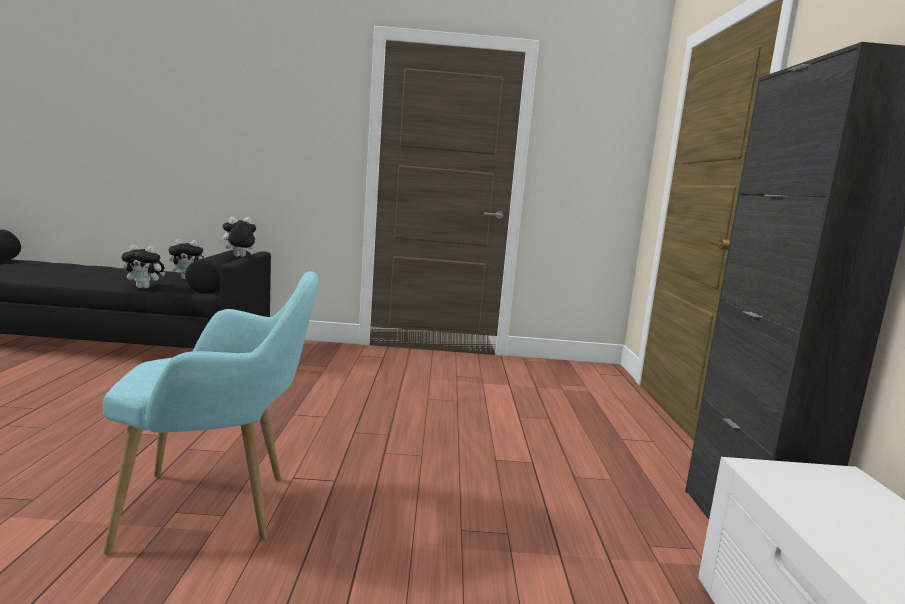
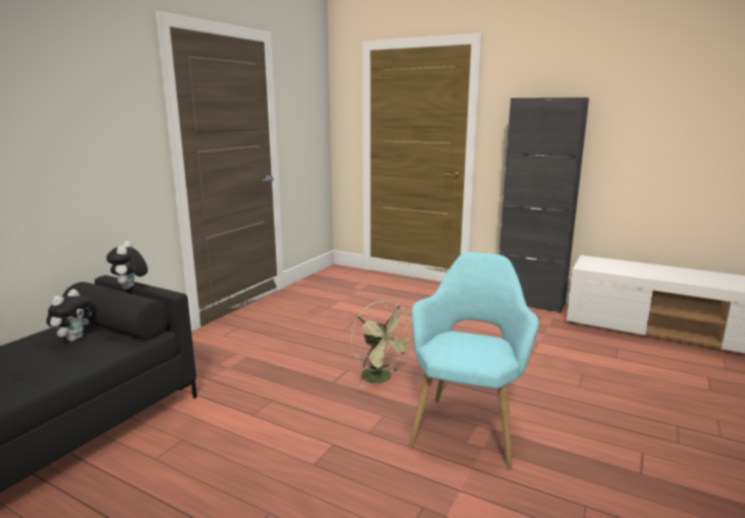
camera: 60 degrees left, 5 degrees up
plush toy [122,245,166,289] -> none
none -> green fan [351,301,414,389]

